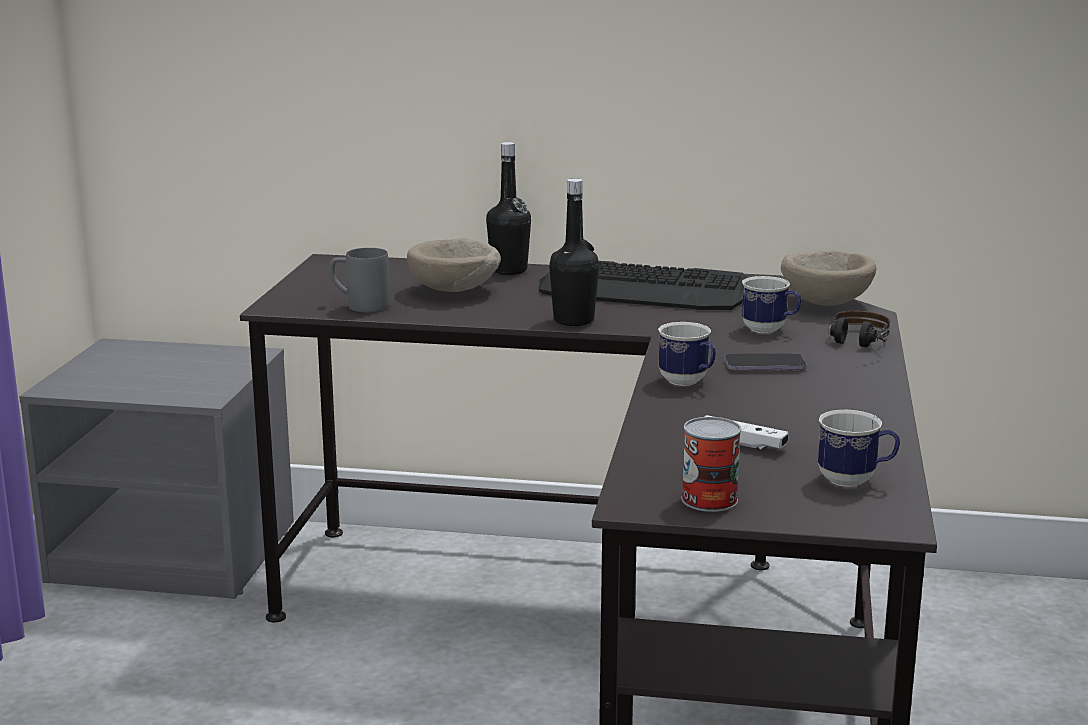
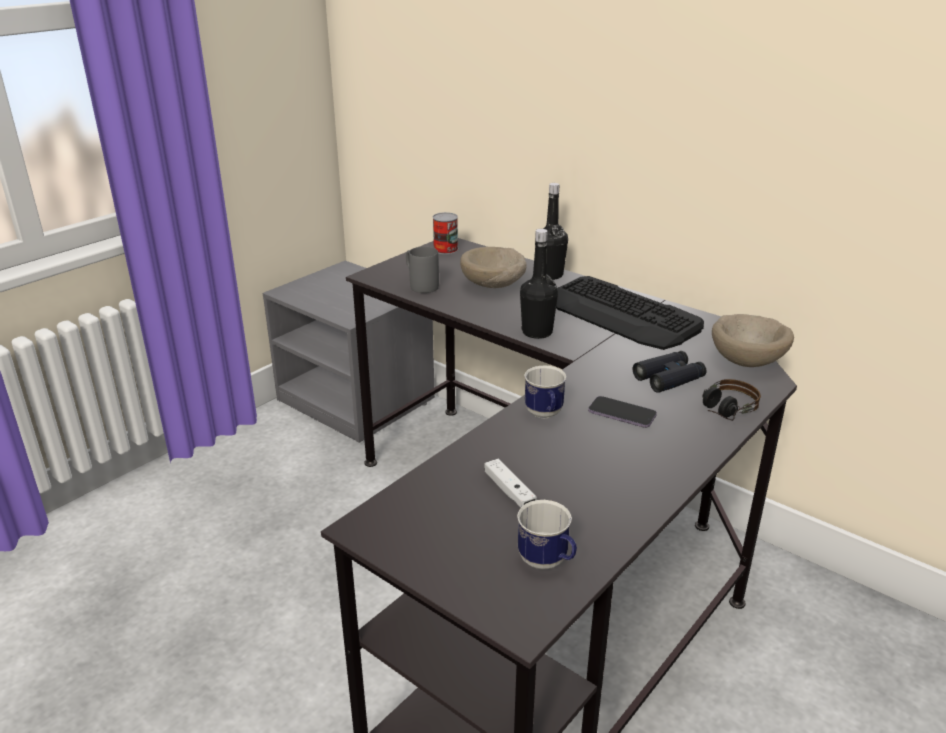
camera: 30 degrees right, 10 degrees up
can [681,417,741,512] -> can moved to [433,212,458,254]
mug [742,276,801,333] -> black binoculars [633,351,706,393]

